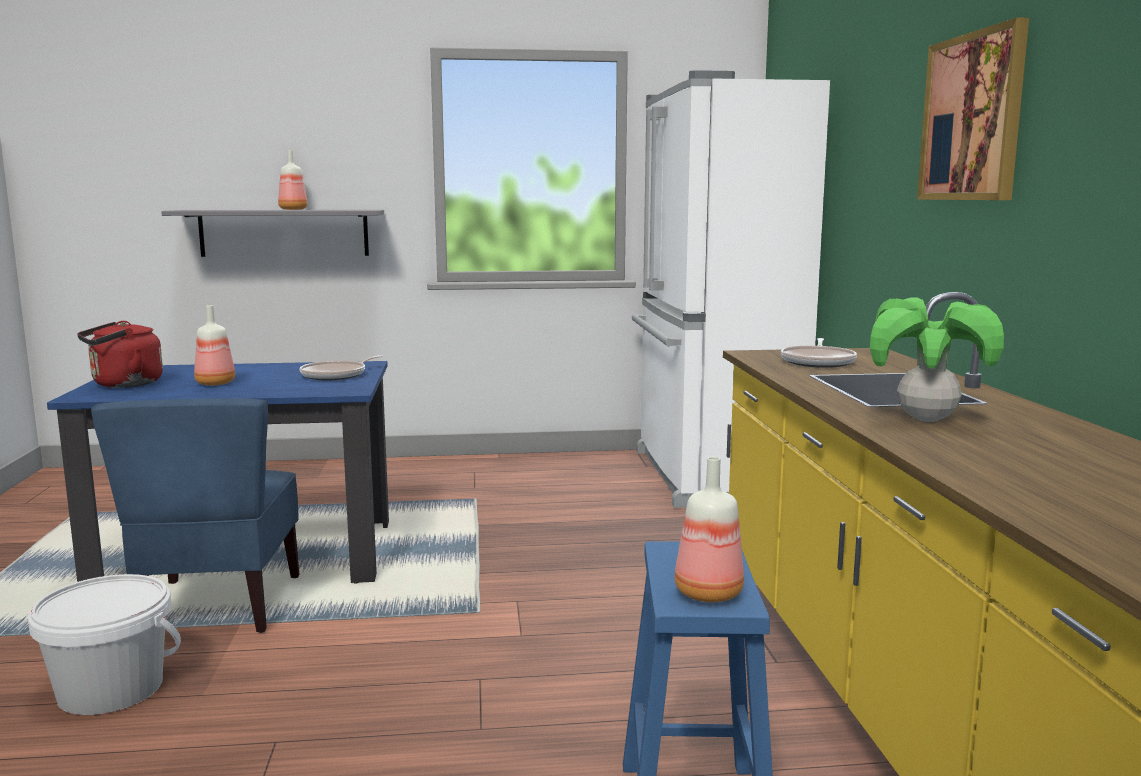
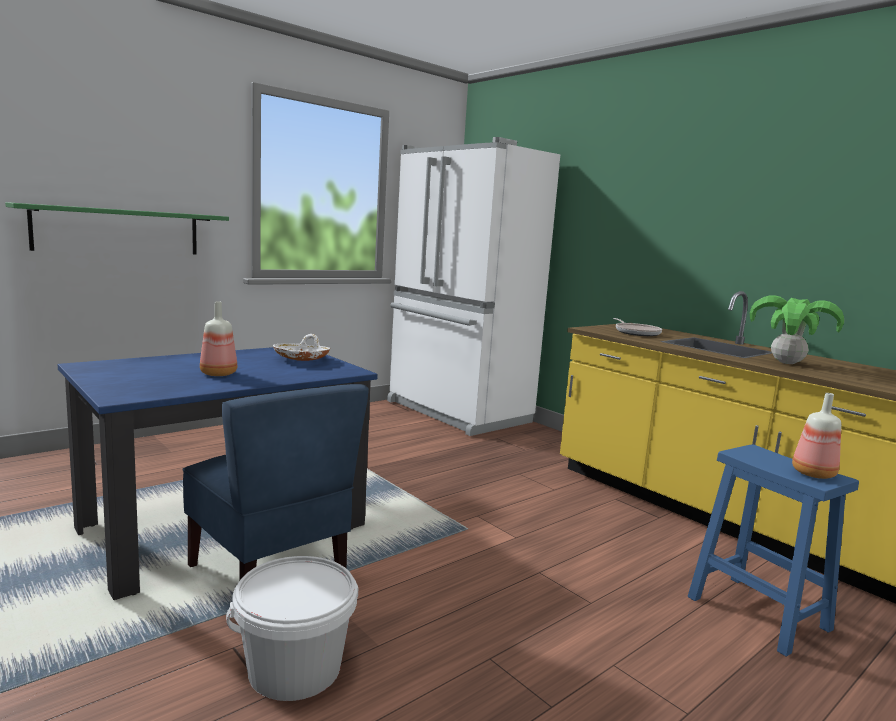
camera: 35 degrees left, 0 degrees up
red kettle [77,321,163,388] -> none
grey shelf [161,210,384,257] -> green shelf [5,202,229,254]
bottle [278,150,308,210] -> none
frying pan [300,355,383,380] -> white bowl [273,334,330,361]
picture [917,17,1029,200] -> none

